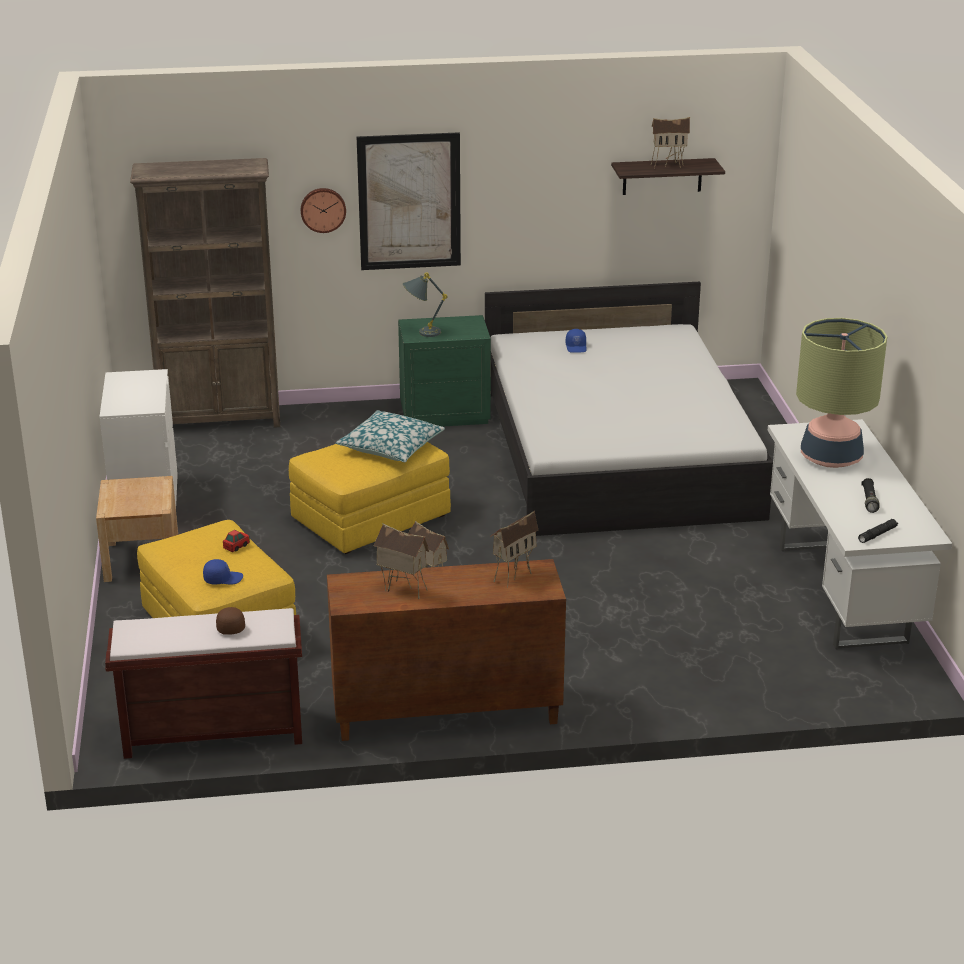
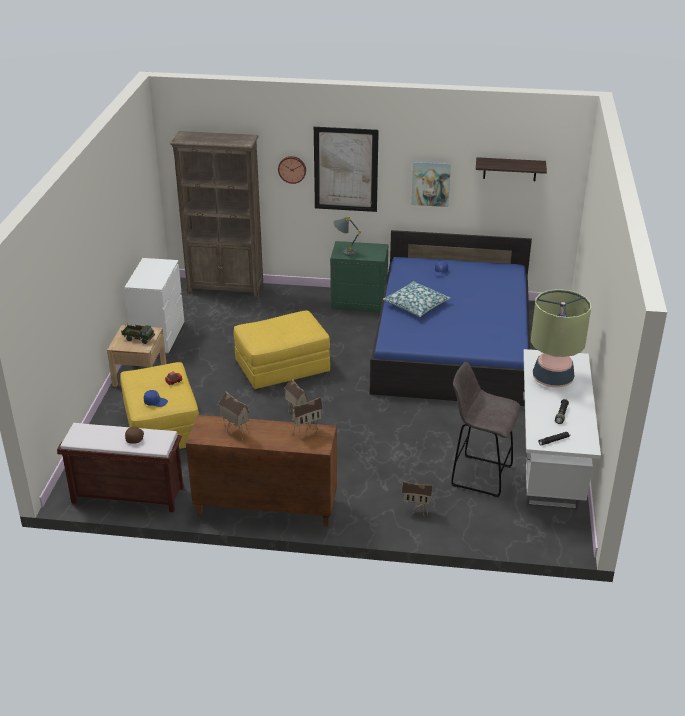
camera: 15 degrees right, 5 degrees up
pillow [336,410,445,462] -> pillow moved to [383,281,450,317]
white bed [485,282,773,536] -> blue bed [370,230,532,406]
toy house [651,117,690,169] -> toy house moved to [402,481,433,516]
none -> toy truck [121,324,155,344]
none -> picture [412,161,451,207]
none -> grey stool [451,362,521,497]

